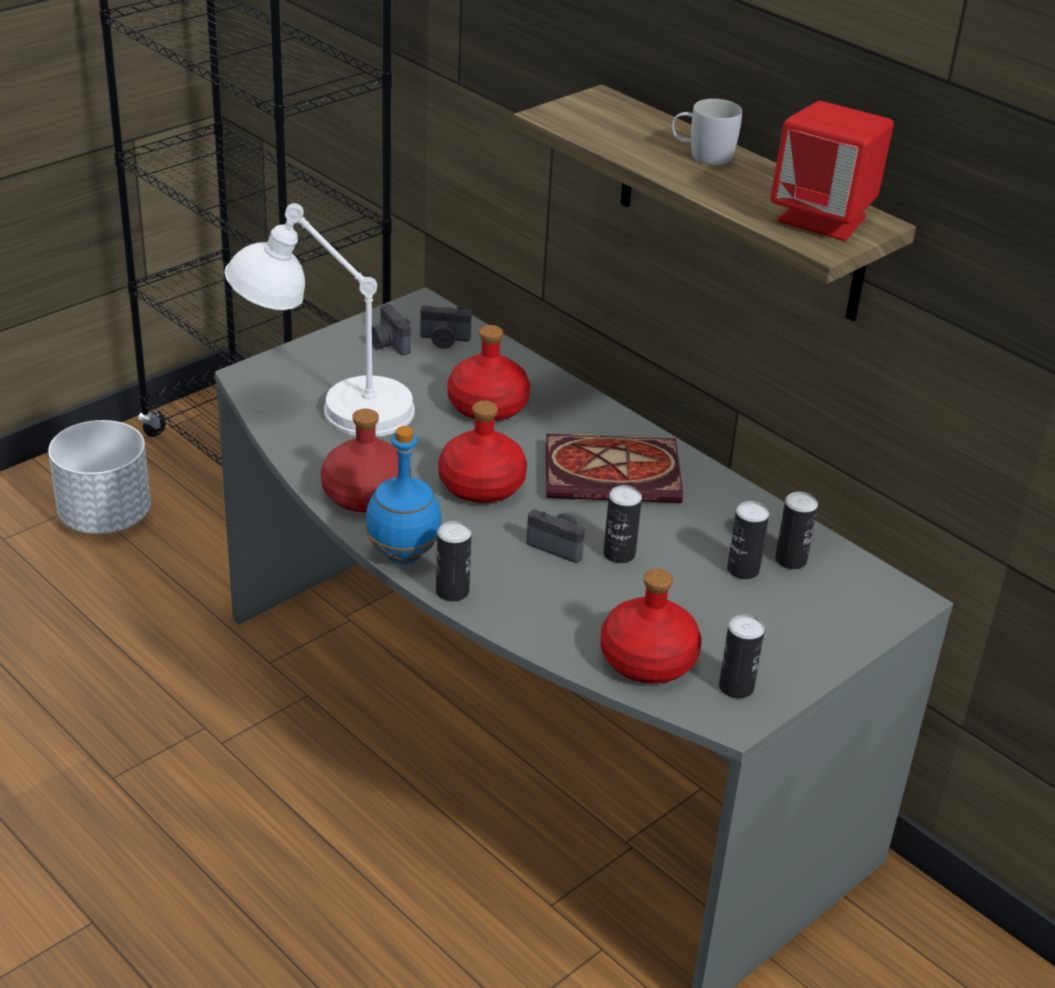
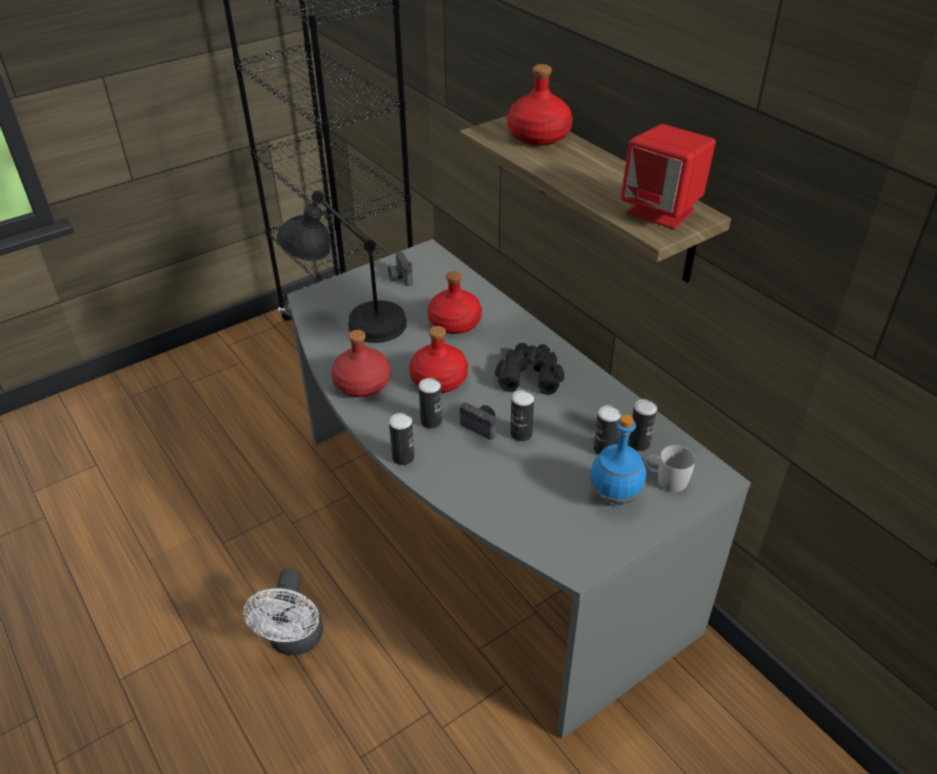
camera: 10 degrees right, 5 degrees up
white planter [48,420,151,534] -> none
white table lamp [224,203,415,437] -> black table lamp [277,190,407,343]
blue bottle [365,426,442,564] -> blue bottle moved to [589,414,646,506]
camera [420,306,472,349] -> none
book [546,433,683,503] -> black binoculars [495,343,565,395]
red bottle [601,569,701,684] -> red bottle moved to [507,64,573,145]
white mug [672,99,742,165] -> white mug moved to [645,445,695,492]
can [719,614,765,699] -> can moved to [419,378,442,429]
none -> white fan [243,569,323,655]

